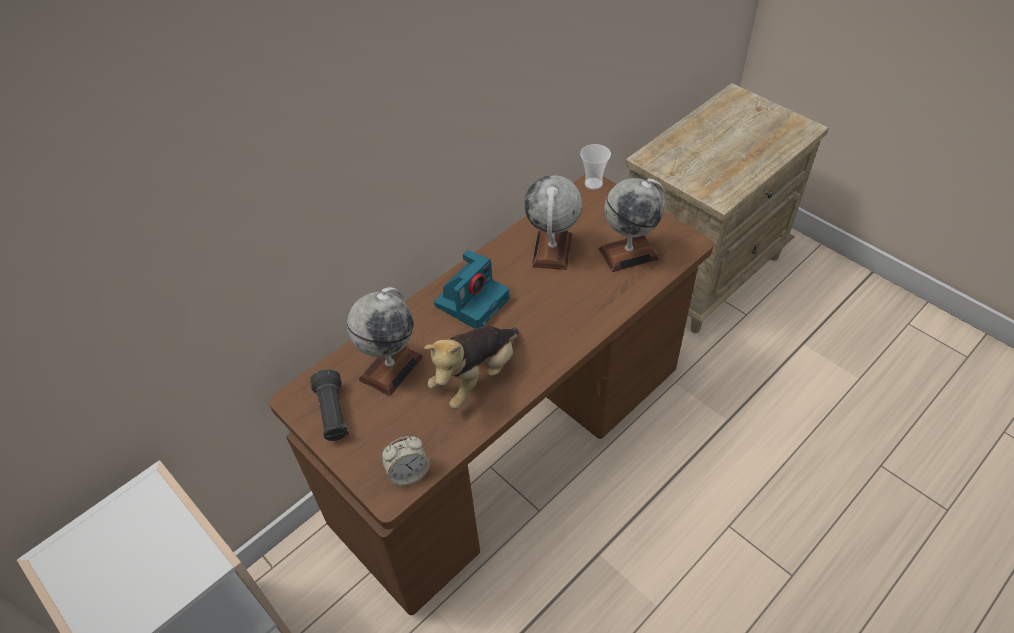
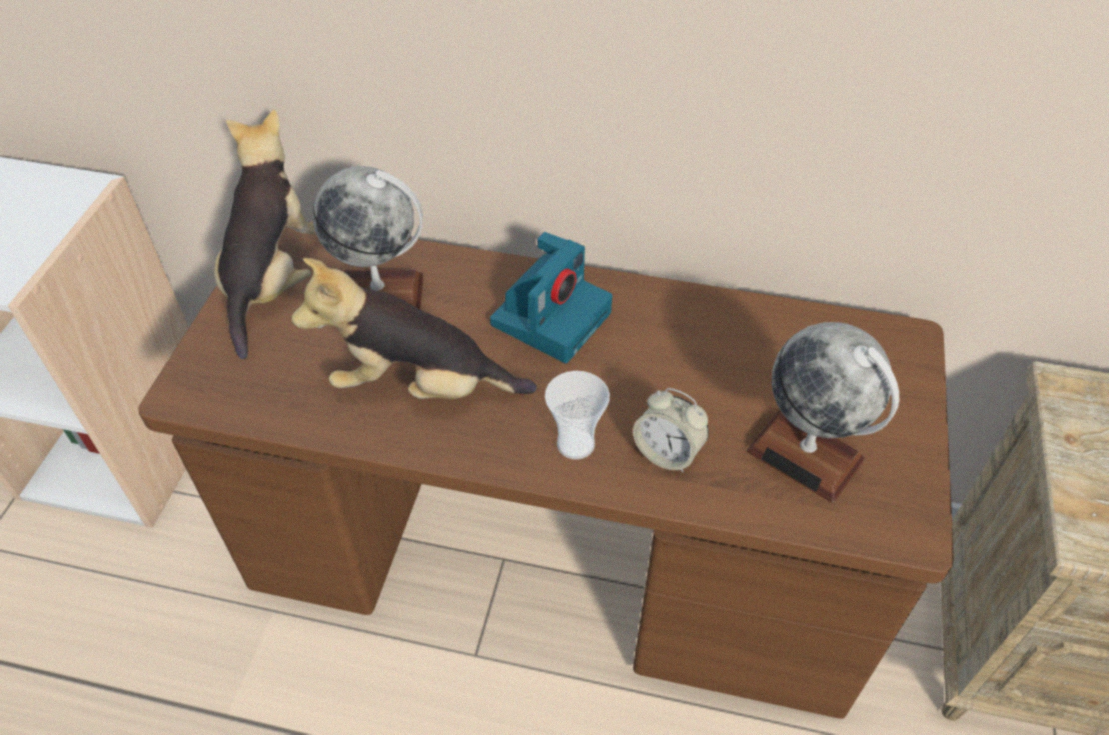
camera: 55 degrees right, 0 degrees up
black flashlight [310,369,349,441] -> plush toy [214,110,316,360]
alarm clock [382,436,430,486] -> alarm clock moved to [633,388,709,472]
camera [434,250,509,329] -> camera turned 60 degrees counterclockwise [490,232,612,363]
globe [524,175,582,270] -> none
cup [580,144,611,190] -> cup moved to [545,371,610,460]

